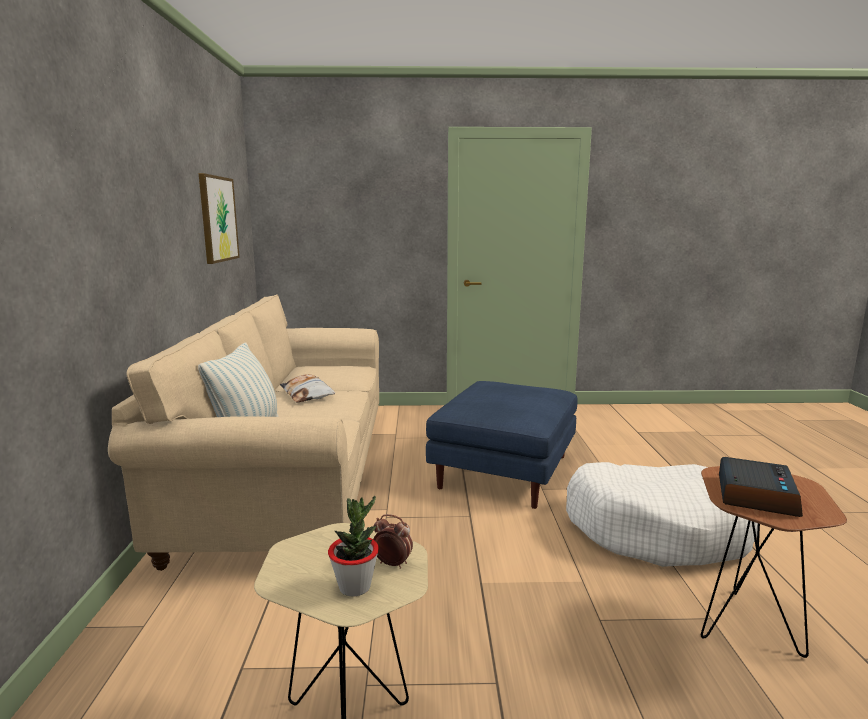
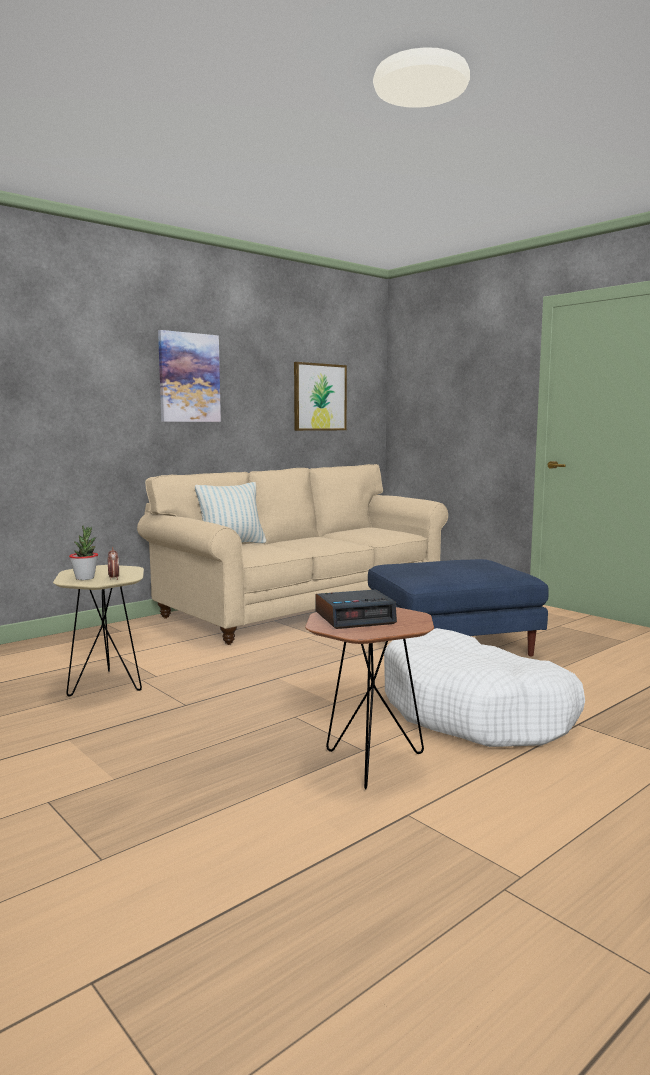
camera: 50 degrees right, 5 degrees down
pillow [280,374,335,403] -> none
none -> picture [158,330,221,422]

